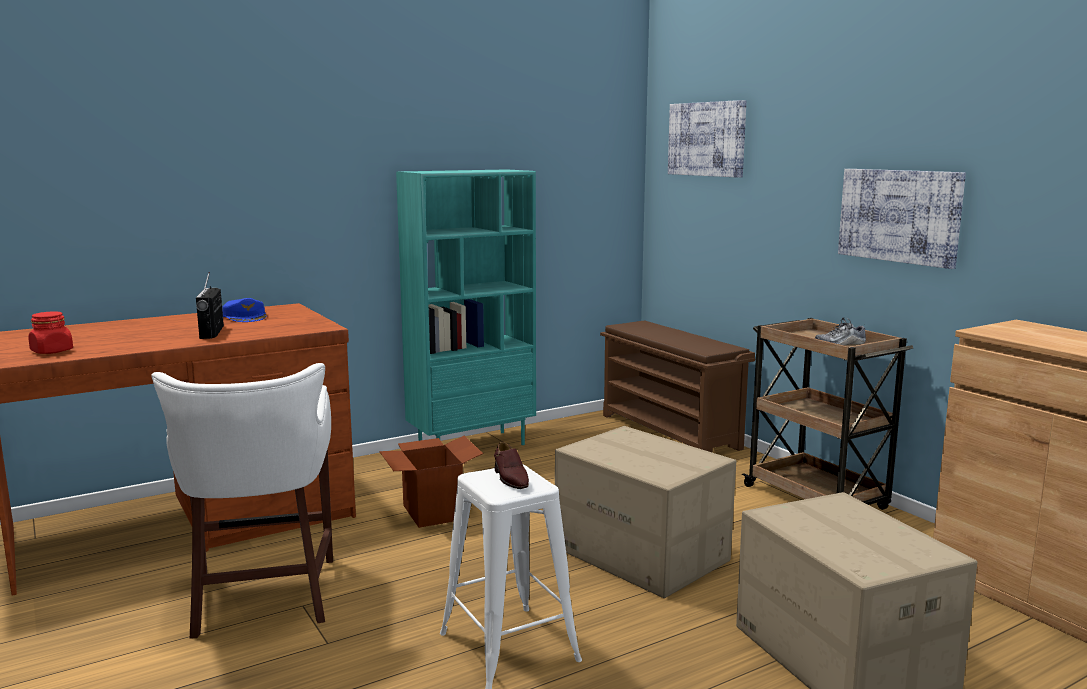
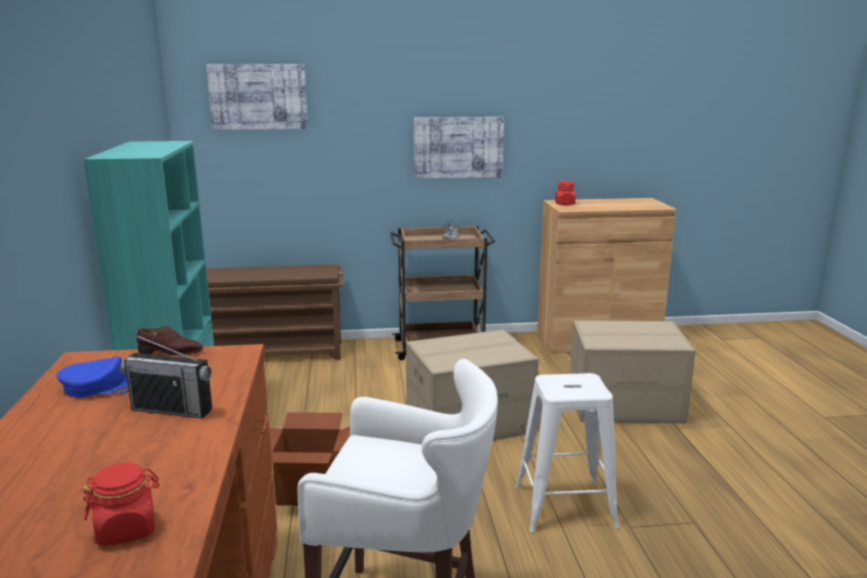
camera: 65 degrees left, 5 degrees up
brown shoe [494,442,529,489] -> brown shoe moved to [136,326,203,355]
none -> red jar [555,181,576,205]

